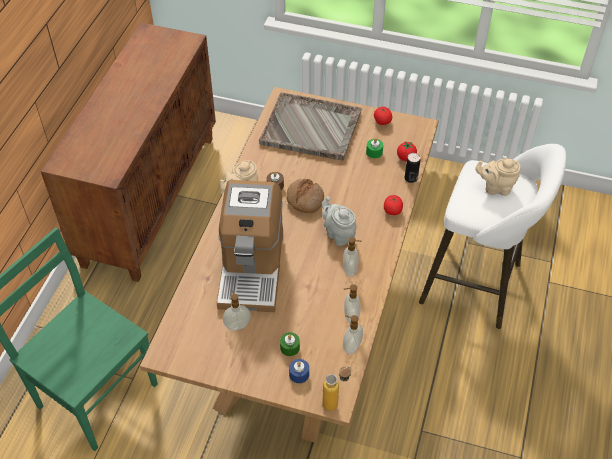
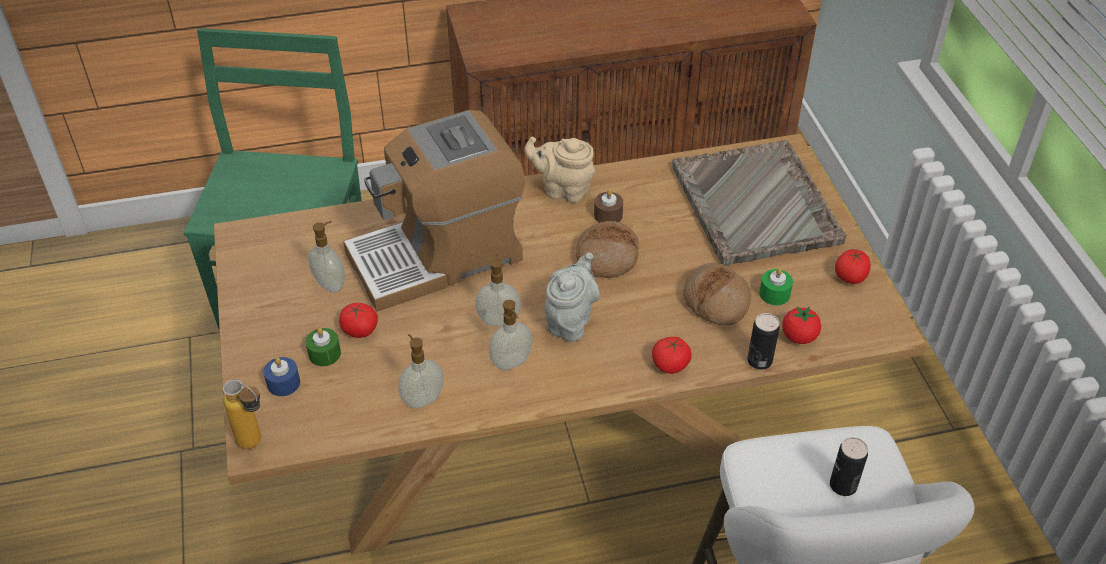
camera: 60 degrees right, 5 degrees down
soap dispenser [343,315,363,354] -> soap dispenser moved to [475,254,521,326]
beige teapot [475,158,521,196] -> can [830,437,868,496]
none -> tomato [339,303,378,338]
none -> bread [683,263,751,325]

